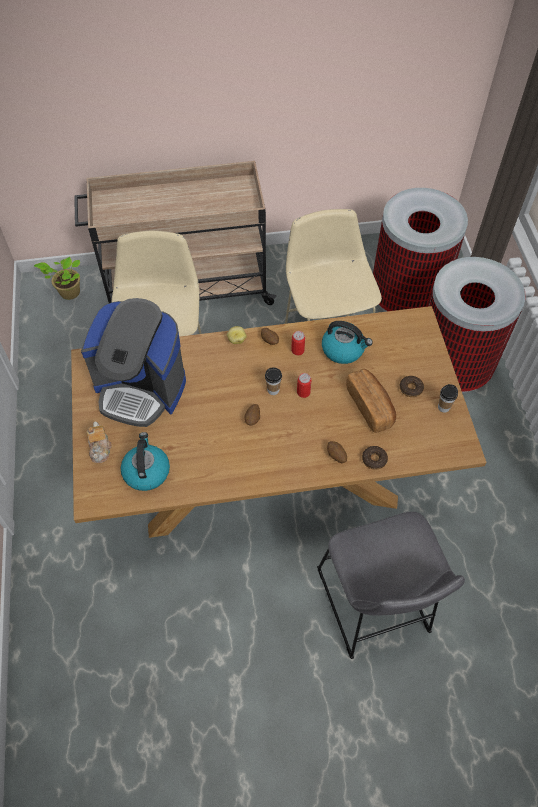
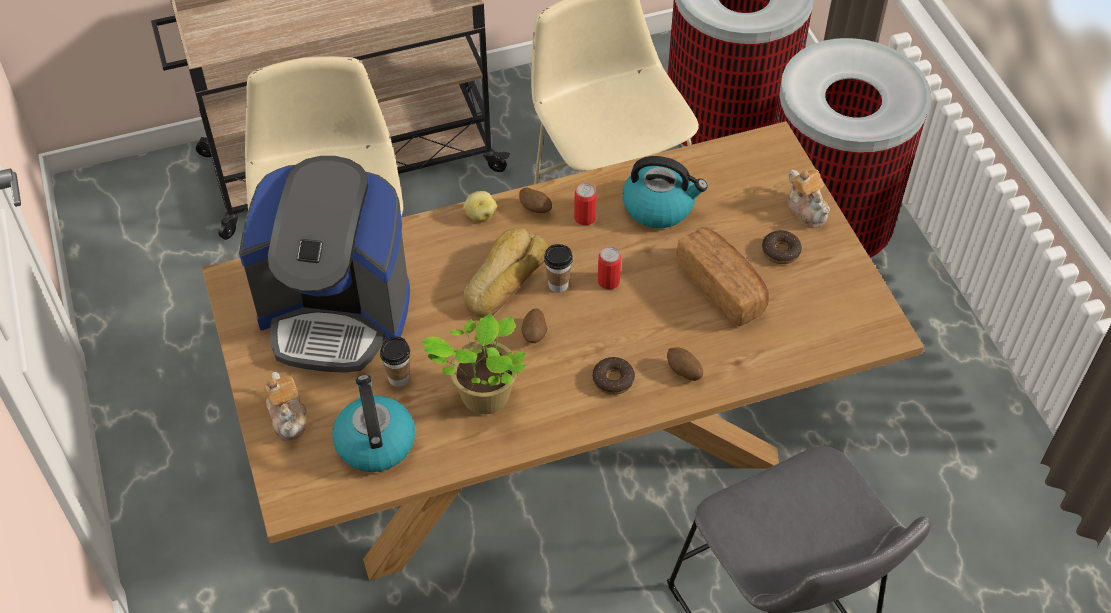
camera: 10 degrees left, 5 degrees down
potted plant [34,257,80,300] -> potted plant moved to [421,313,526,414]
donut [362,446,388,470] -> donut moved to [592,357,635,395]
cup [438,384,458,413] -> cup moved to [380,337,410,387]
none -> bread [463,227,550,317]
none -> teapot [788,170,830,228]

